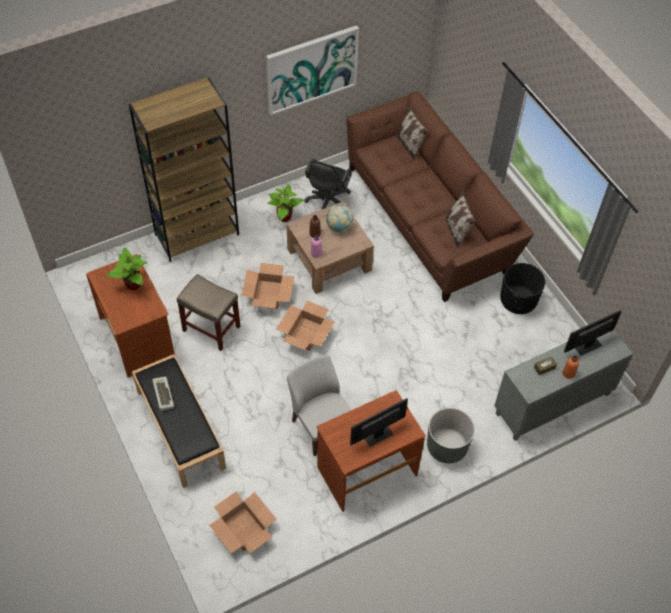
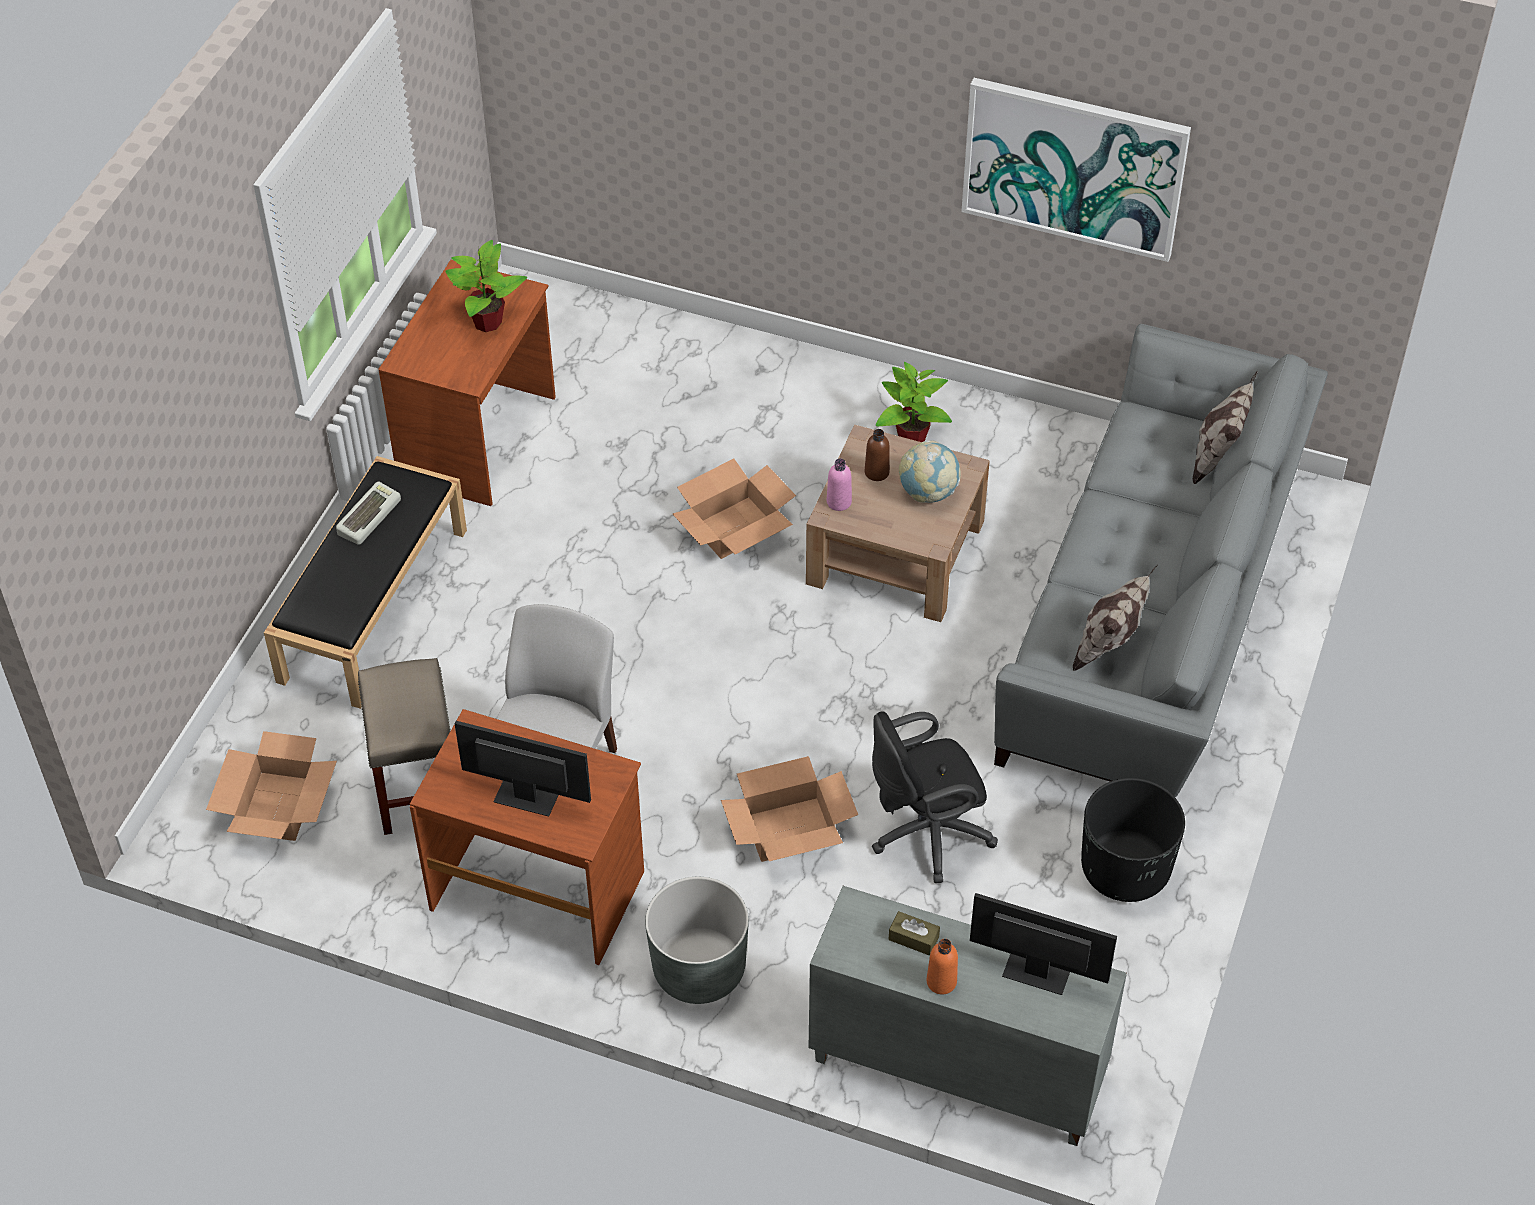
camera: 50 degrees right, 5 degrees down
brown bookcase [129,78,239,262] -> none
beige stool [177,274,241,351] -> beige stool moved to [358,658,451,835]
cardboard box [276,301,335,351] -> cardboard box moved to [721,756,858,862]
black office chair [304,159,352,210] -> black office chair moved to [872,711,998,883]
brown sofa [347,91,534,302] -> grey sofa [994,324,1328,798]

